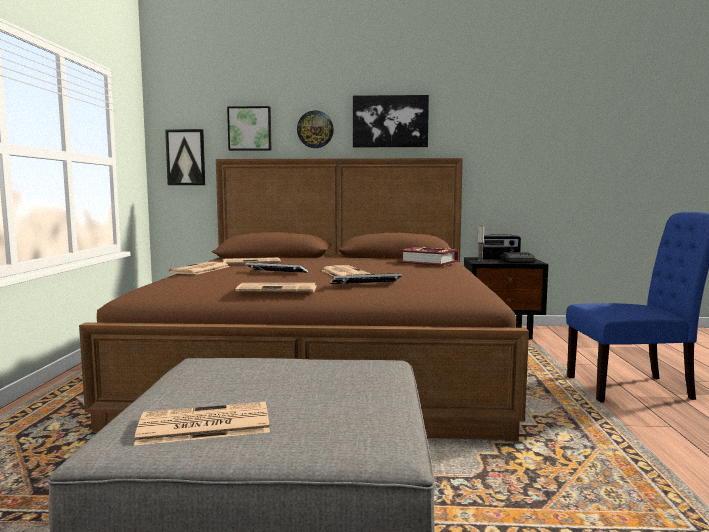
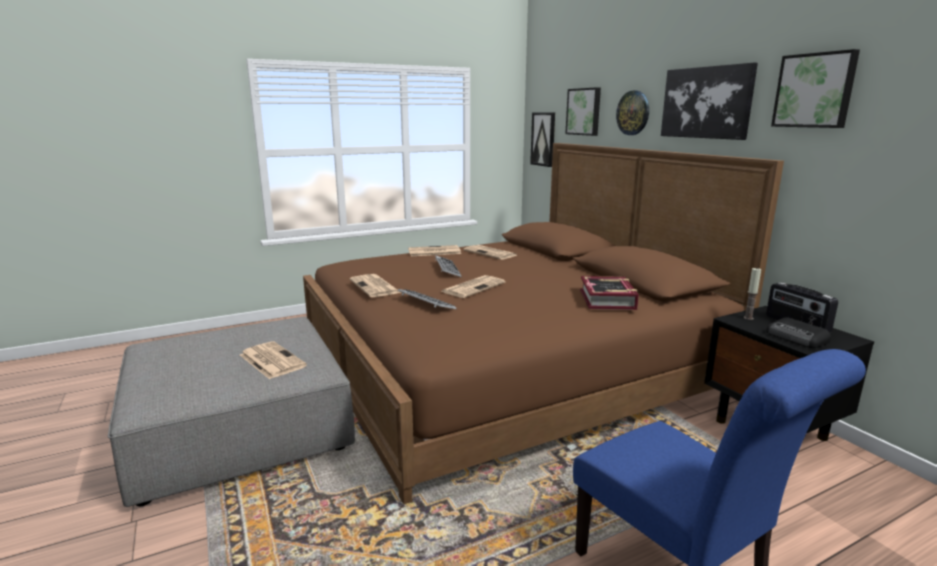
camera: 60 degrees right, 10 degrees up
newspaper [134,402,270,446] -> newspaper moved to [240,341,307,379]
none -> picture [771,49,860,128]

